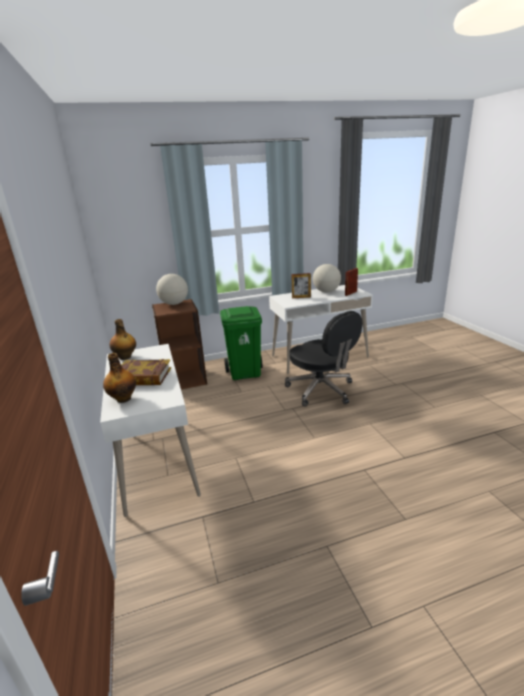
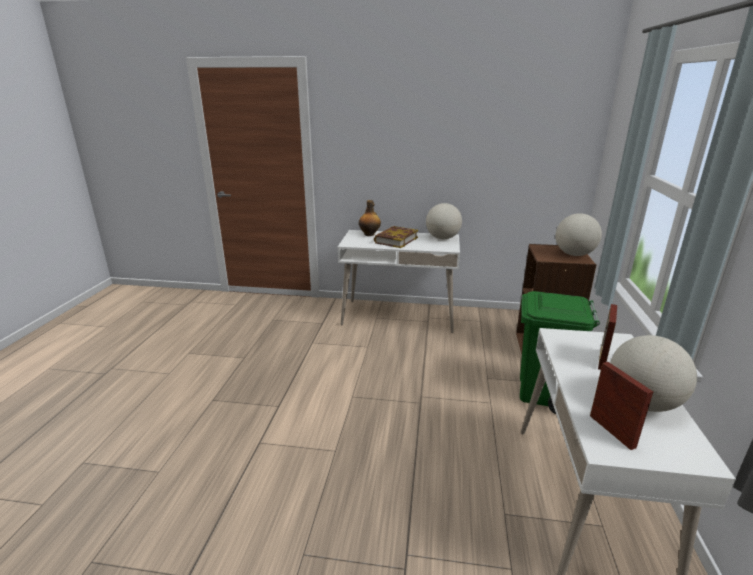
camera: 115 degrees right, 0 degrees up
bottle [110,319,136,360] -> globe [426,203,462,239]
black office chair [285,311,363,407] -> none

